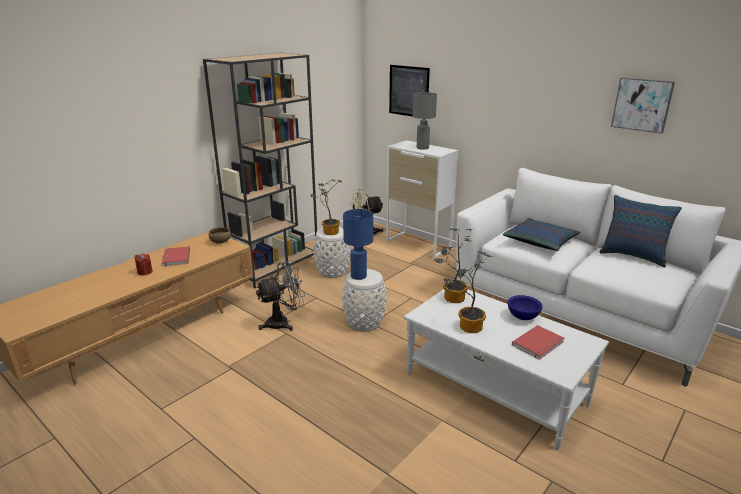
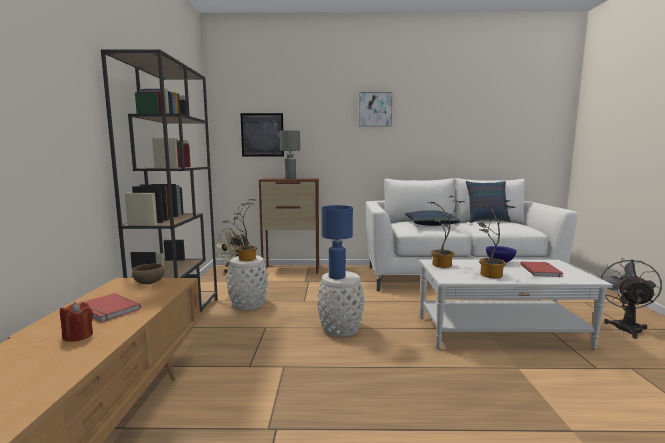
camera: 40 degrees left, 15 degrees down
grey fan [256,261,305,331] -> grey fan moved to [598,258,662,339]
white cabinet [386,140,458,258] -> brown cabinet [259,178,319,274]
picture [611,78,675,134] -> picture moved to [359,92,393,126]

